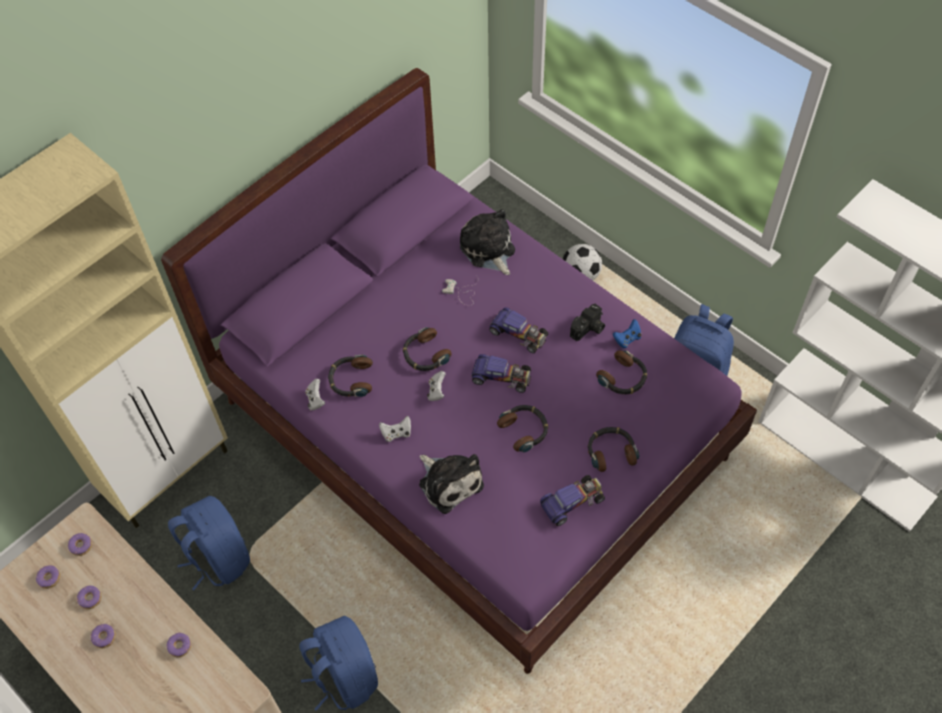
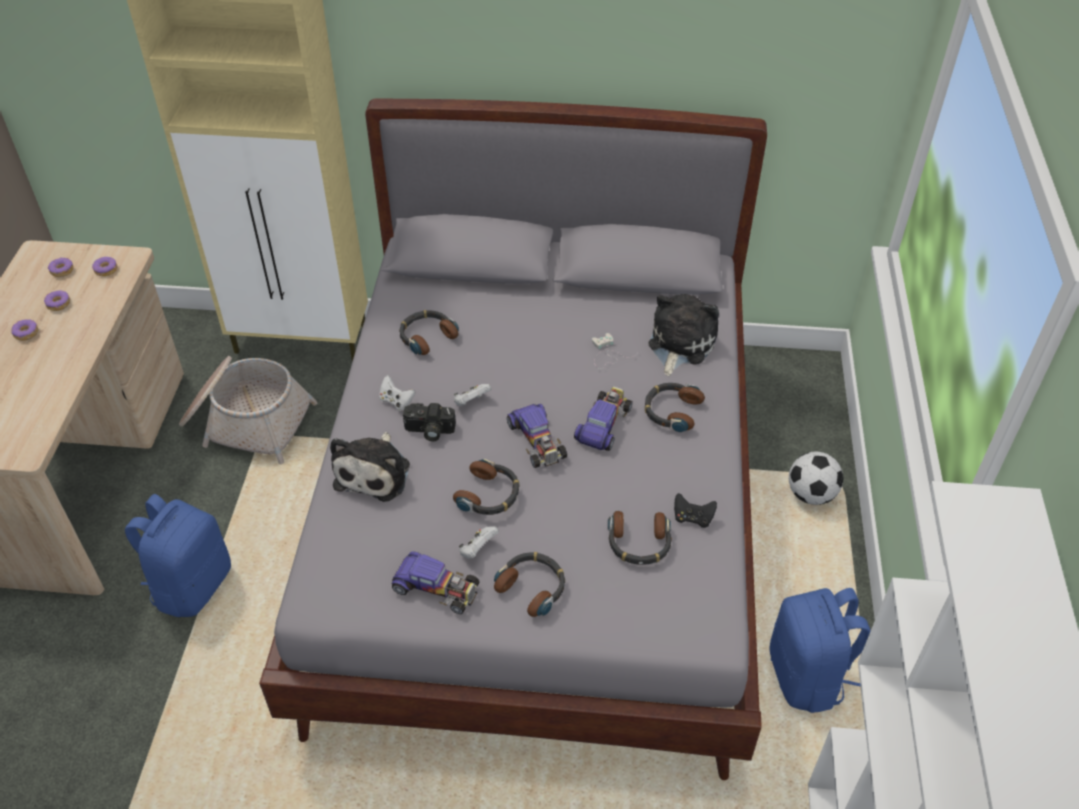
camera: 50 degrees right, 10 degrees down
purple bed [161,68,757,674] -> grey bed [259,98,767,780]
donut [167,633,191,657] -> none
blue backpack [168,496,250,591] -> basket [179,356,317,464]
white game controller [305,379,325,411] -> white game controller moved to [459,526,499,559]
headphones [403,327,452,371] -> headphones moved to [645,383,705,432]
toy car [490,307,548,353] -> toy car turned 150 degrees counterclockwise [574,387,633,451]
camera [570,304,605,341] -> camera moved to [403,403,456,441]
blue game controller [613,319,642,348] -> black game controller [674,493,717,528]

